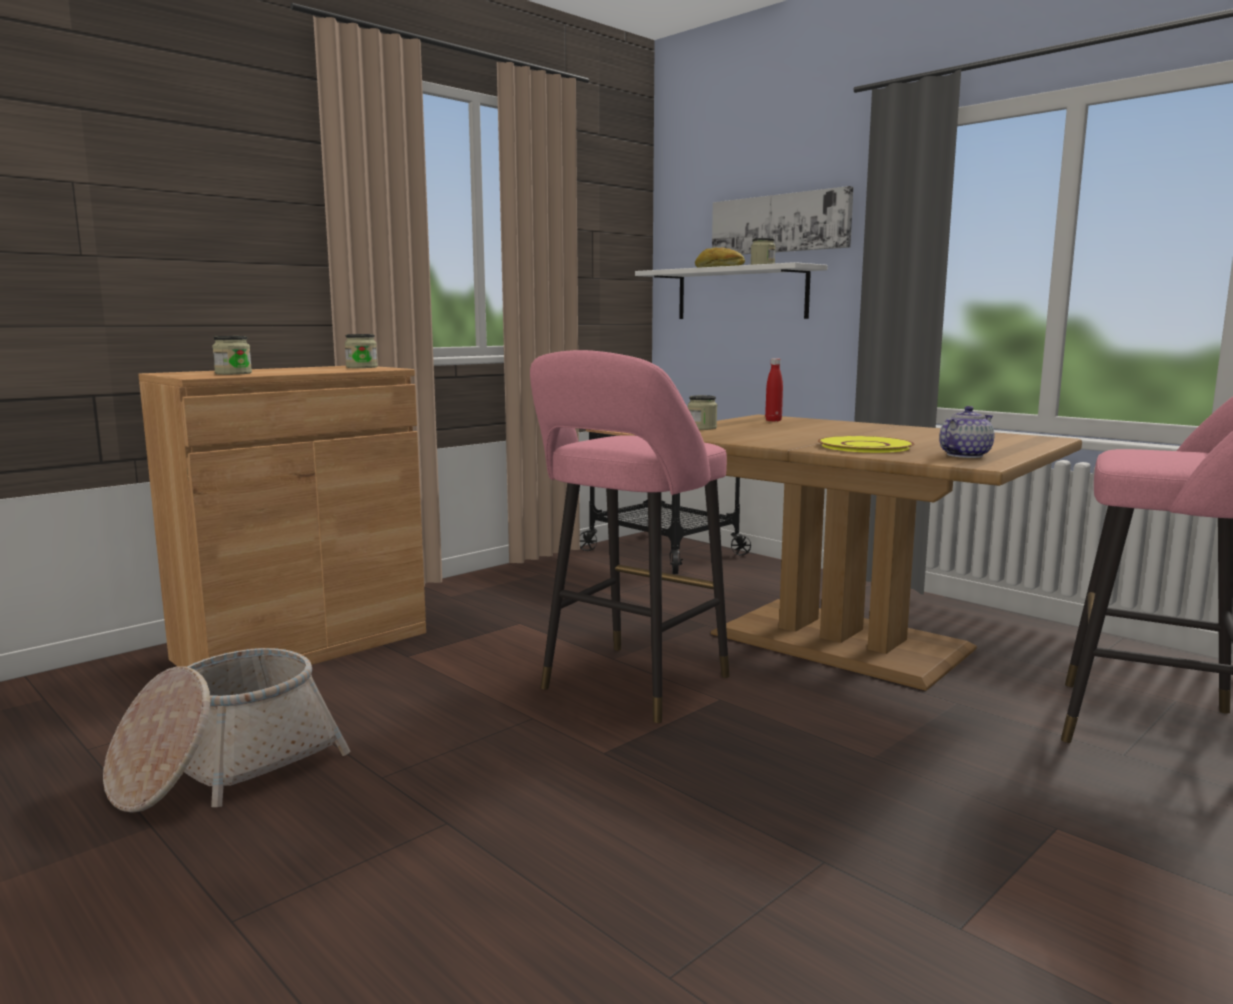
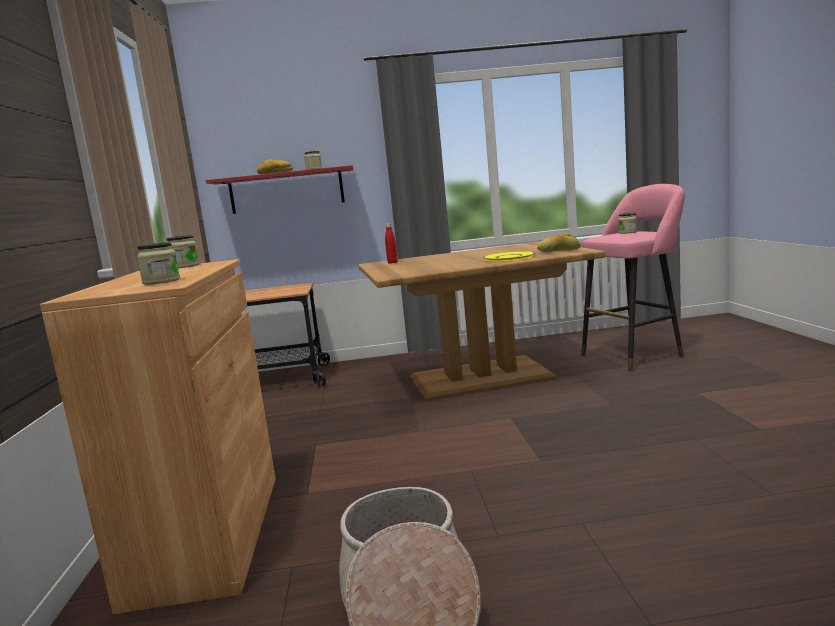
camera: 50 degrees left, 0 degrees up
pink stool [530,350,730,723] -> none
white shelf [635,262,827,319] -> red shelf [206,165,353,214]
jar [688,395,717,430] -> jar moved to [618,213,637,234]
picture [712,186,854,254] -> none
teapot [939,406,994,458] -> bread [537,234,581,252]

